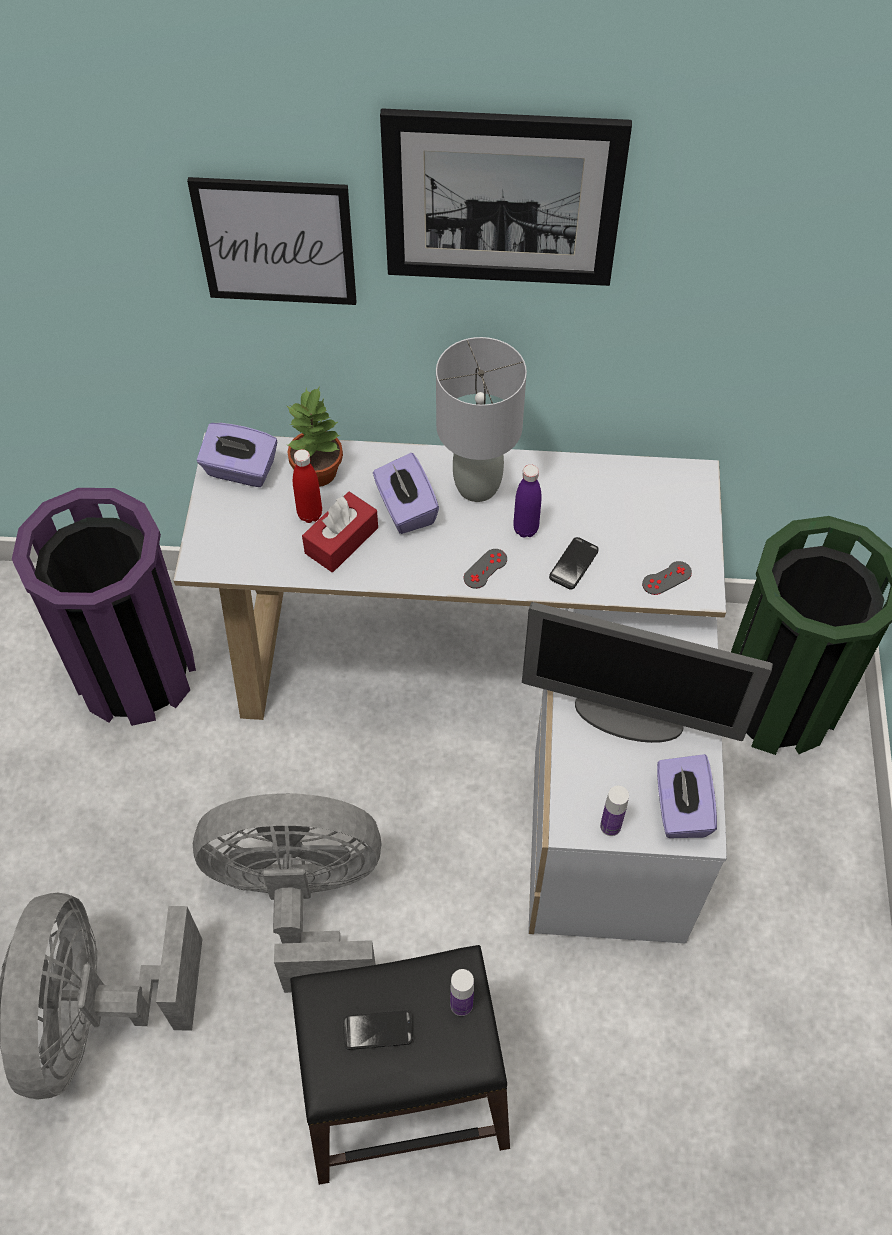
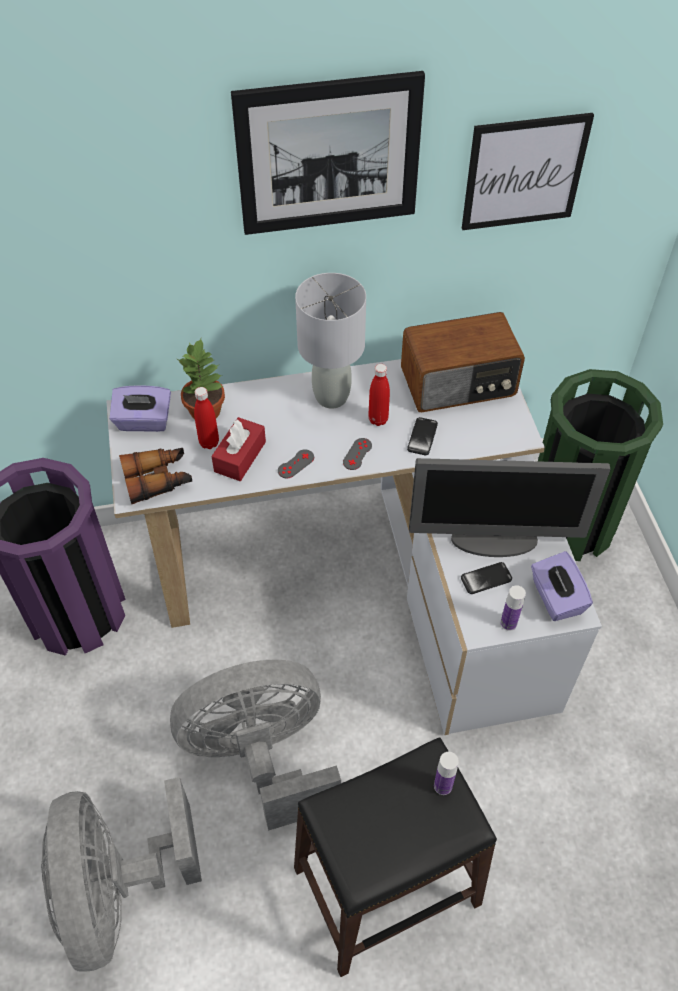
camera: 15 degrees left, 5 degrees down
picture [187,177,356,305] -> picture moved to [462,113,594,230]
phone [343,1010,413,1050] -> phone moved to [461,562,512,594]
purple tissue box [373,453,439,534] -> none
purple bottle [513,464,542,537] -> red bottle [368,364,390,426]
grey game controller [642,561,692,595] -> grey game controller moved to [278,449,314,478]
none -> binoculars [119,448,192,504]
none -> radio [401,312,525,412]

